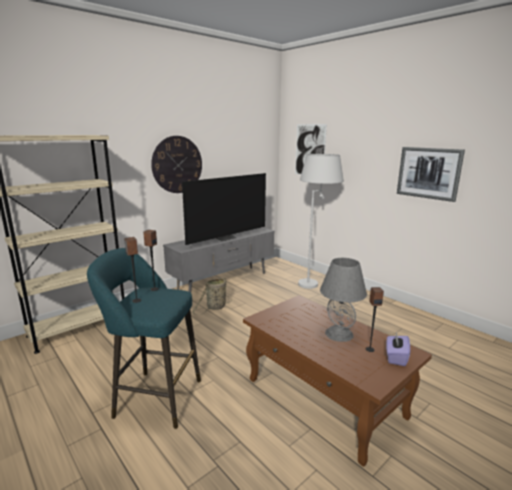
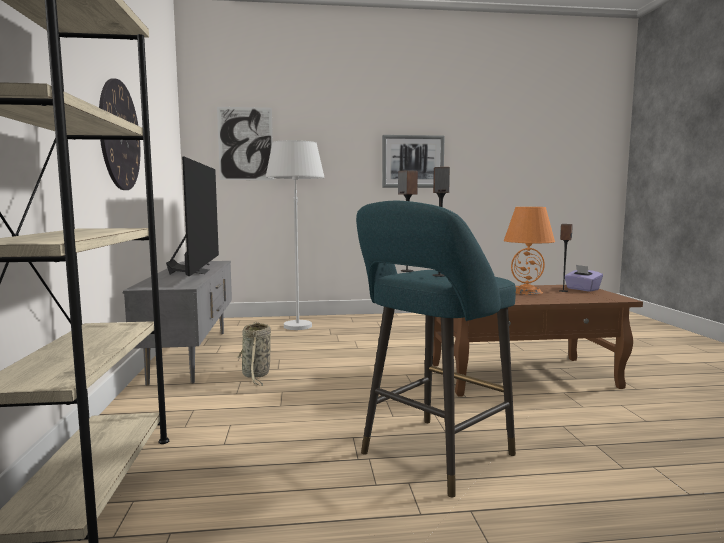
camera: 55 degrees left, 10 degrees down
grey table lamp [320,258,367,342] -> orange table lamp [504,207,555,295]

